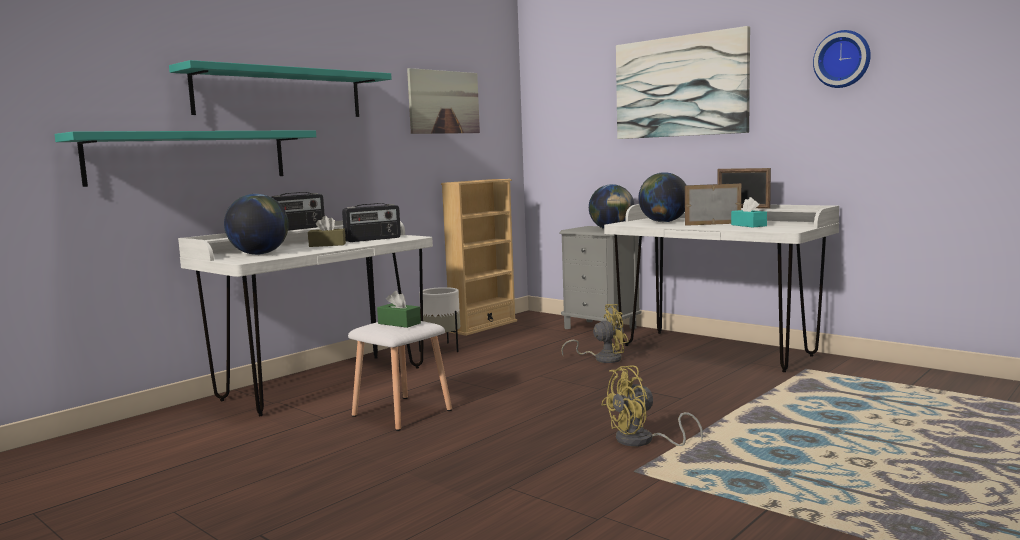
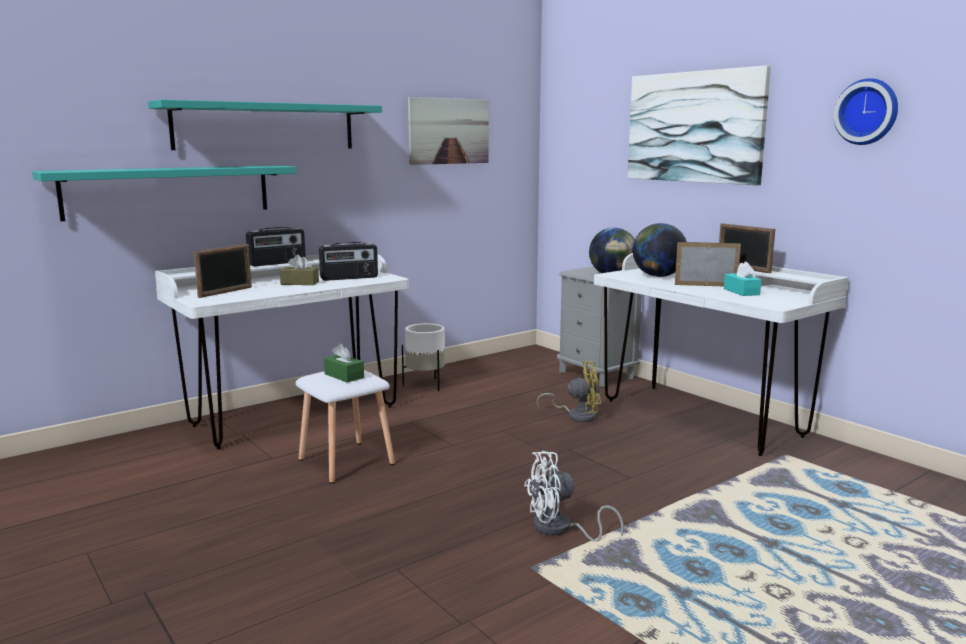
camera: 10 degrees right, 5 degrees up
globe [224,194,289,255] -> picture frame [194,244,252,298]
beige bookcase [441,179,517,336] -> none
yellow fan [601,365,703,447] -> white fan [524,451,624,542]

